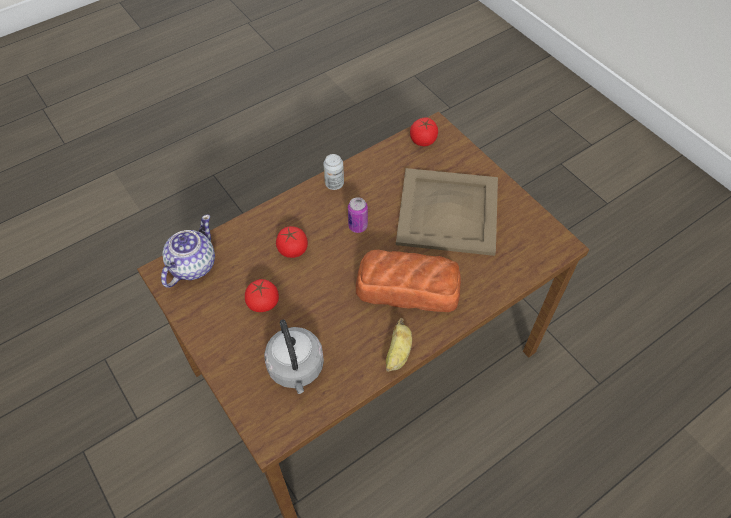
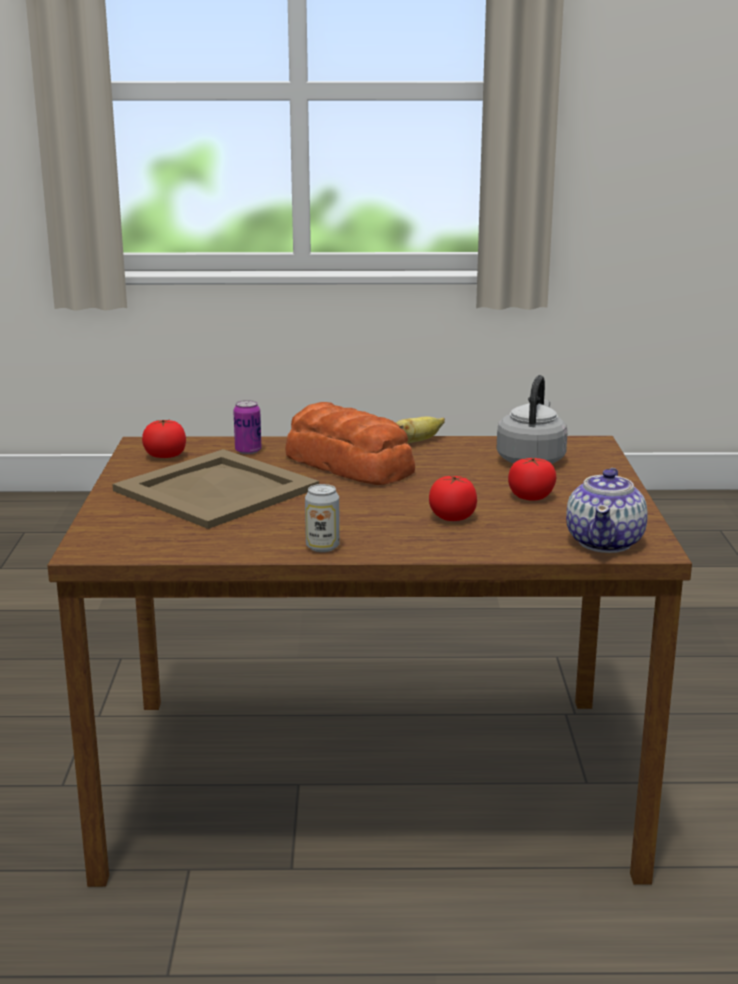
camera: 145 degrees left, 35 degrees down
teapot [161,214,215,288] -> teapot turned 45 degrees counterclockwise [566,468,648,553]
can [348,197,368,233] -> can moved to [233,400,261,454]
tomato [410,118,438,146] -> tomato moved to [142,419,186,458]

